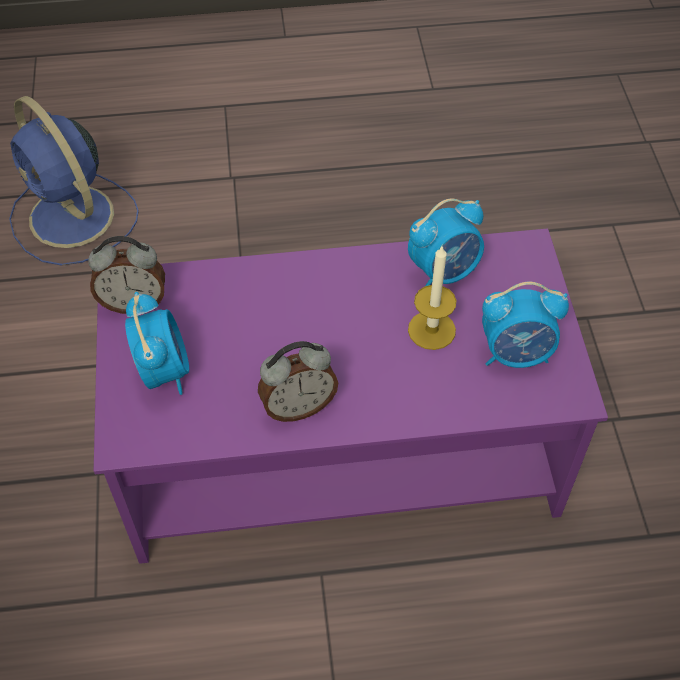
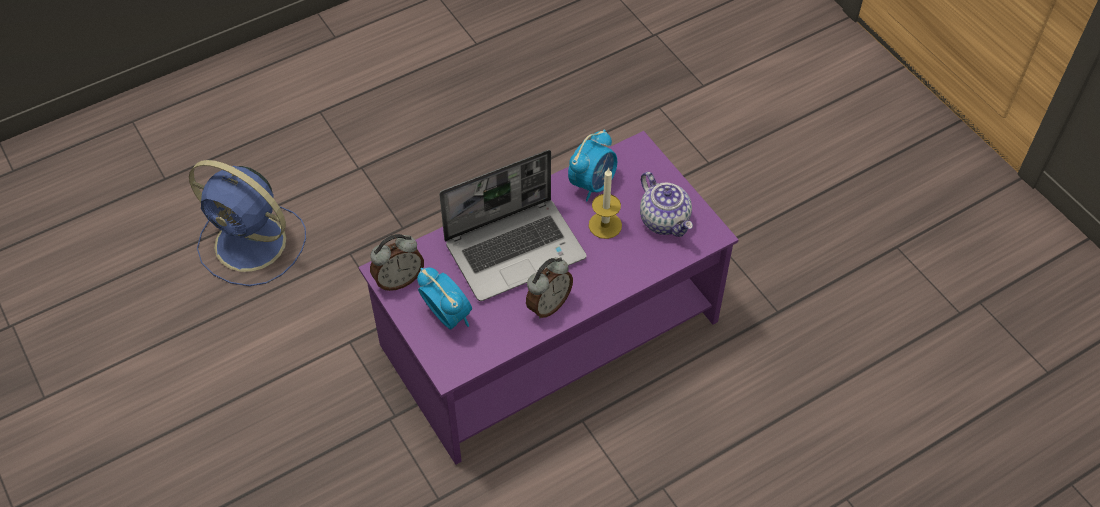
camera: 25 degrees left, 0 degrees up
alarm clock [482,282,569,368] -> teapot [640,172,693,237]
none -> laptop [439,150,586,301]

